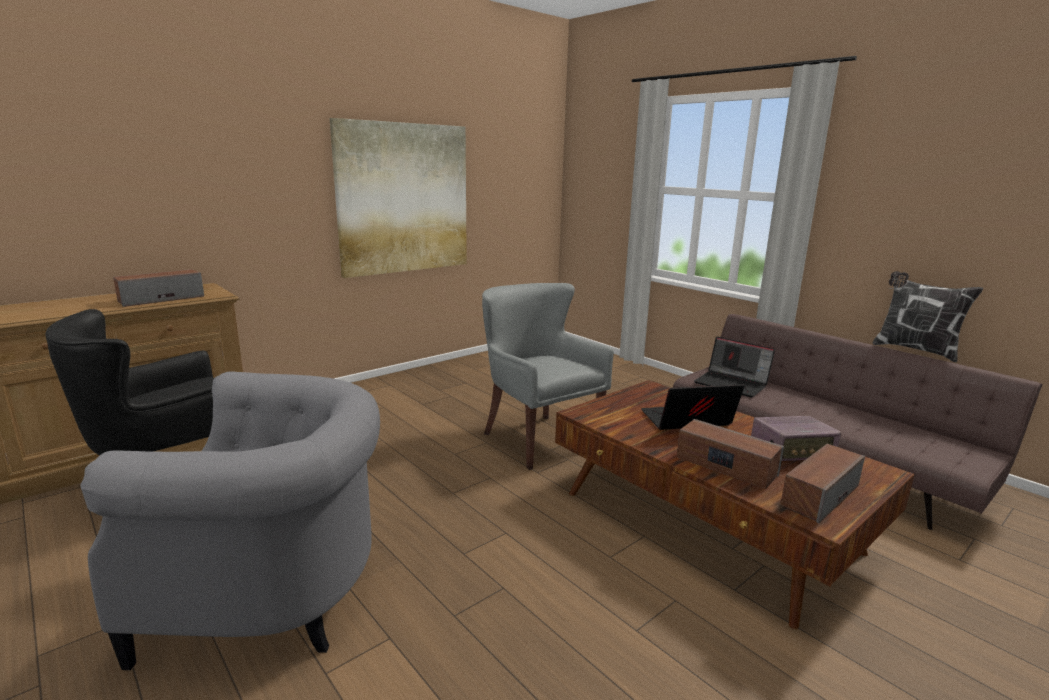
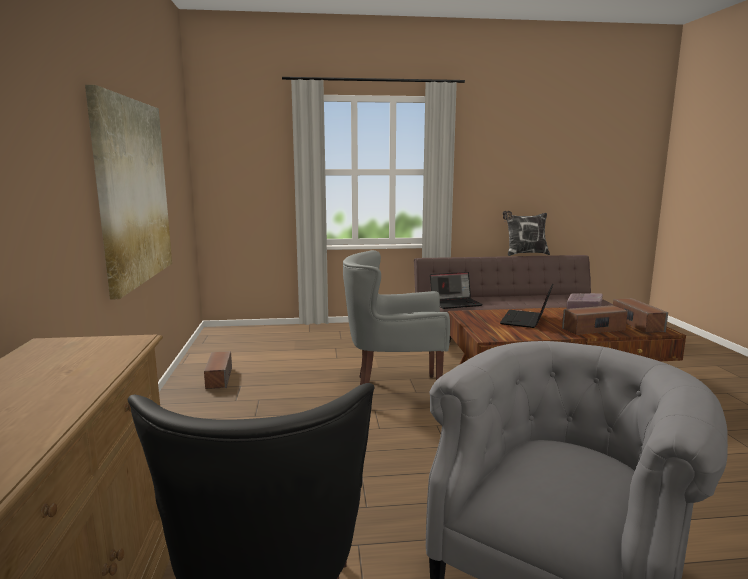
camera: 55 degrees left, 5 degrees down
speaker [113,269,204,307] -> speaker moved to [204,351,232,389]

